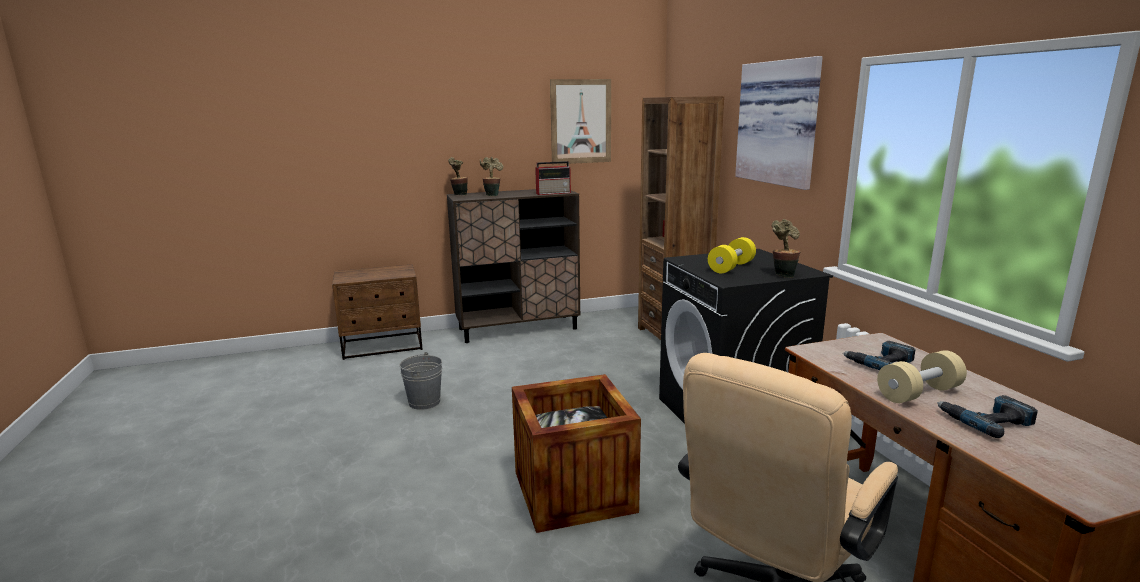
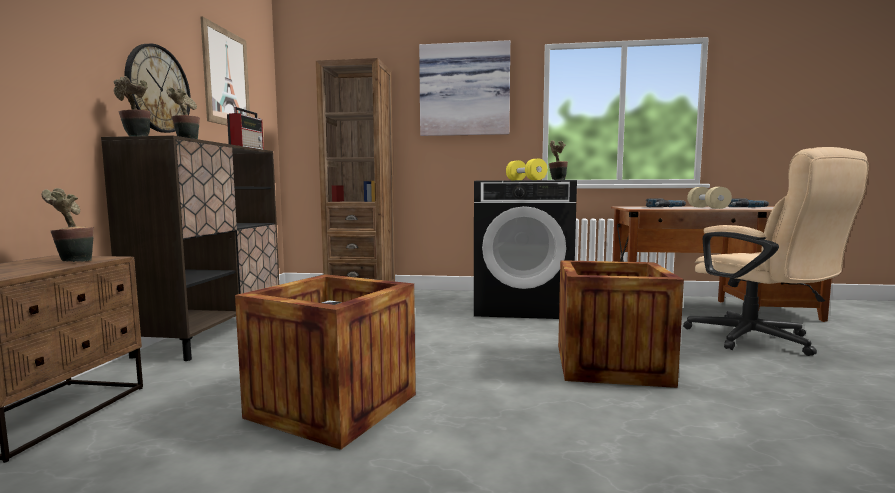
camera: 65 degrees left, 10 degrees down
grey bucket [399,352,442,410] -> crate [235,274,416,450]
none -> potted plant [41,188,94,262]
none -> wall clock [125,43,191,133]

